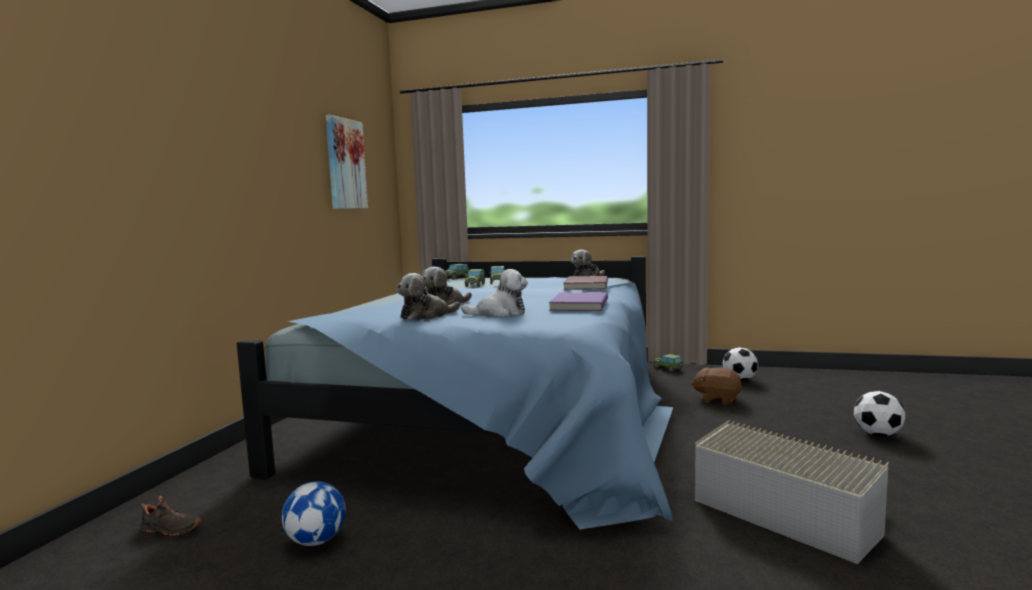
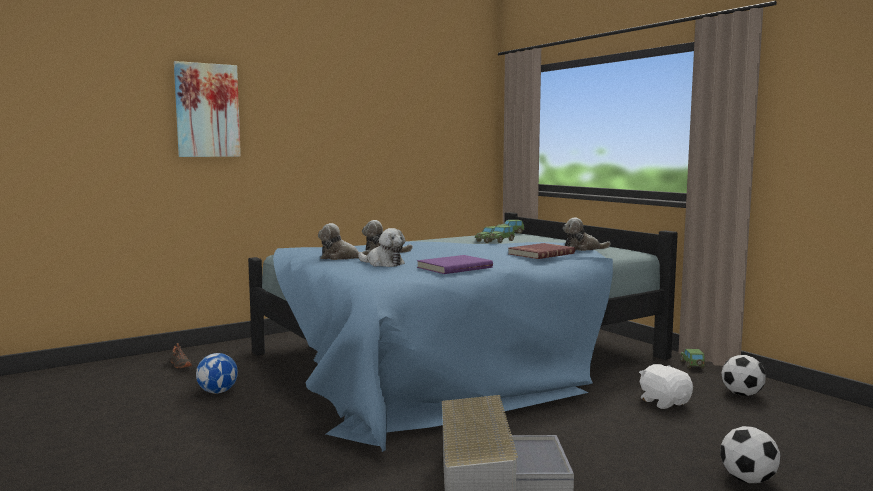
camera: 40 degrees right, 0 degrees up
picture [326,115,368,209] -> picture moved to [174,61,241,157]
brown plush toy [691,367,743,405] -> white plush toy [639,364,693,409]

